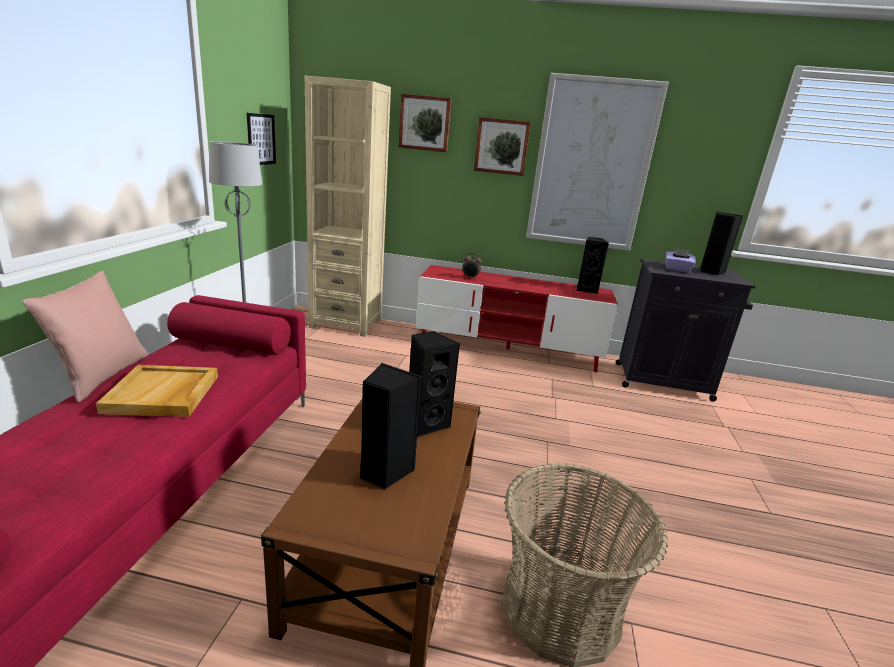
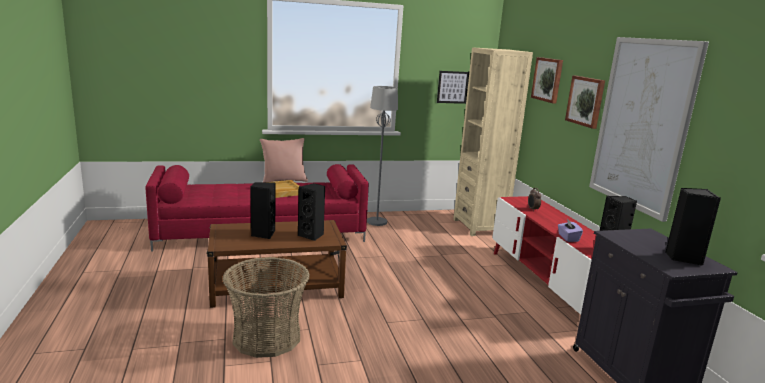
camera: 65 degrees right, 5 degrees down
purple tissue box [666,248,696,273] -> purple tissue box moved to [558,219,583,242]

